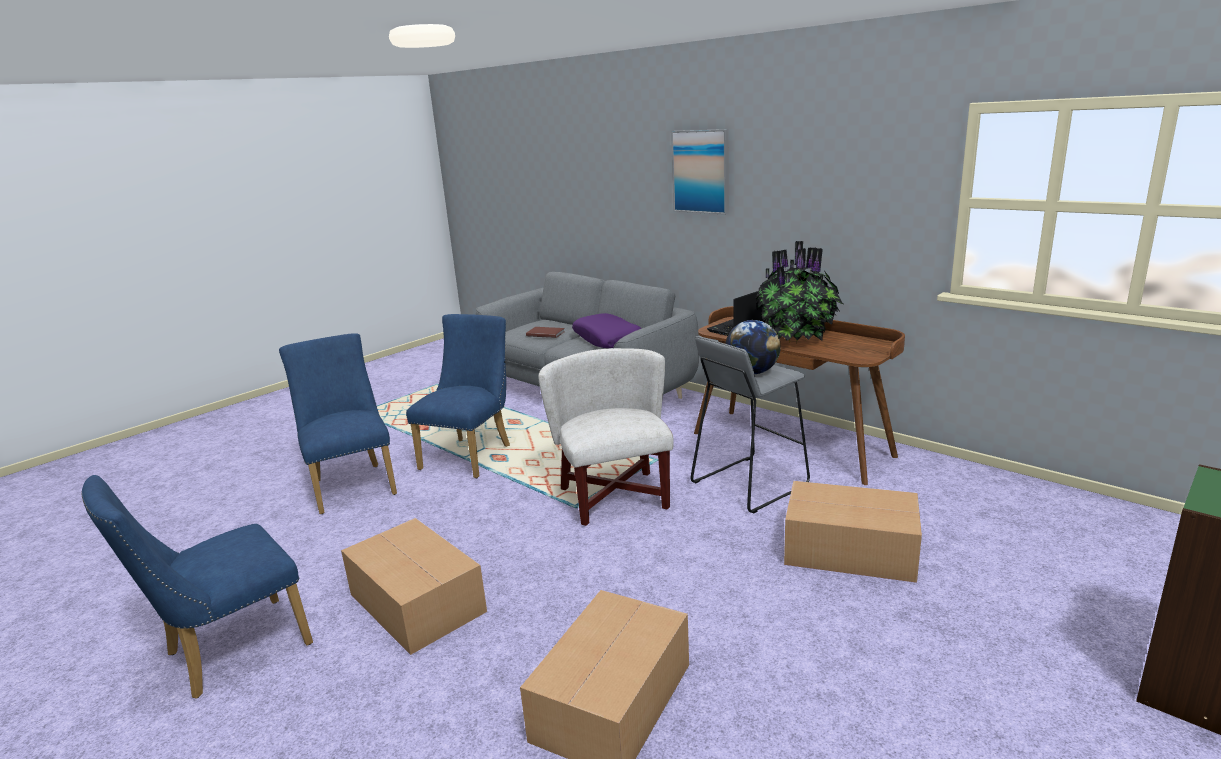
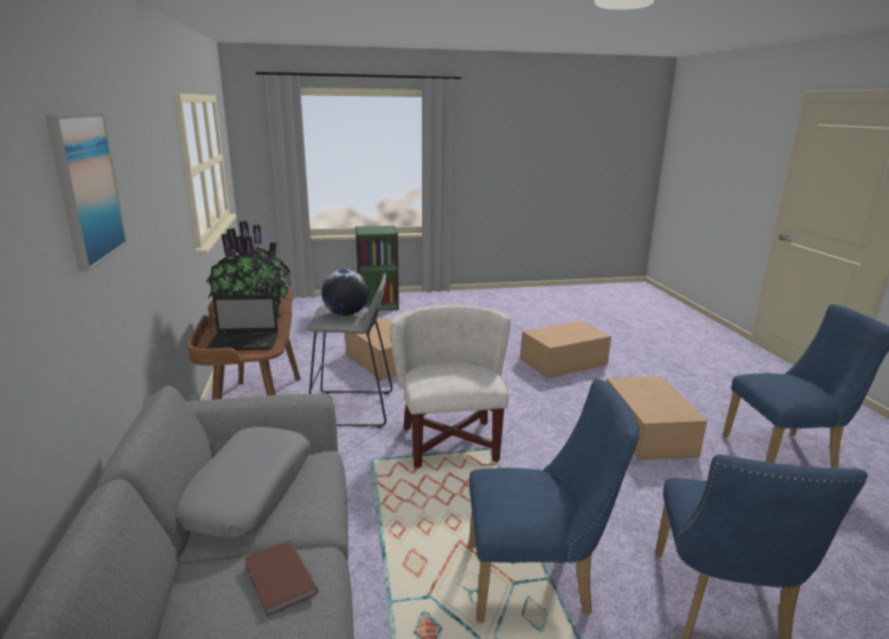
camera: 145 degrees left, 0 degrees up
blue chair [406,314,510,478] -> blue chair turned 150 degrees counterclockwise [469,378,640,623]
white armchair [538,348,674,526] -> white armchair turned 150 degrees clockwise [390,305,510,468]
purple pillow [572,313,641,348] -> grey pillow [178,427,311,538]

